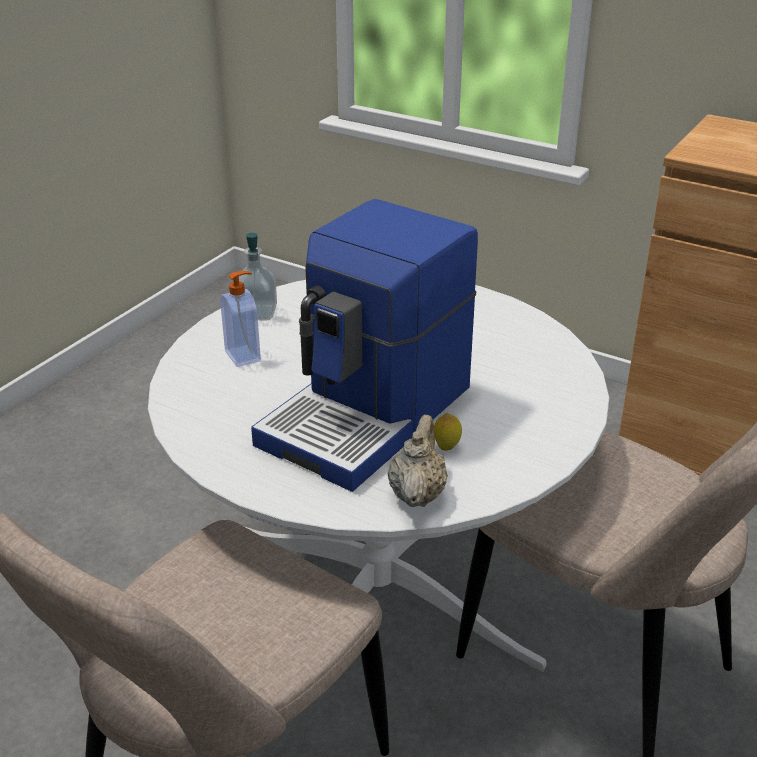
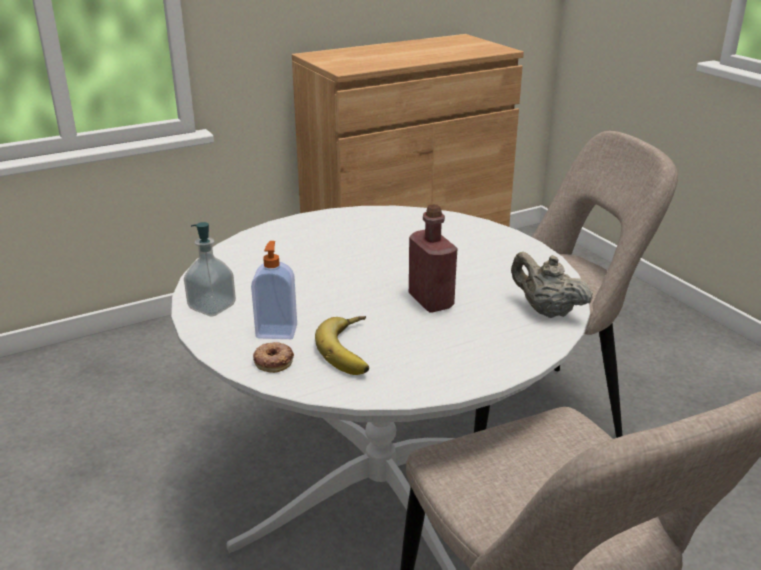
camera: 60 degrees left, 5 degrees down
coffee machine [251,199,478,492] -> red bottle [409,204,458,313]
lemon [434,413,462,451] -> none
none -> donut [253,342,294,373]
none -> banana [315,316,369,375]

